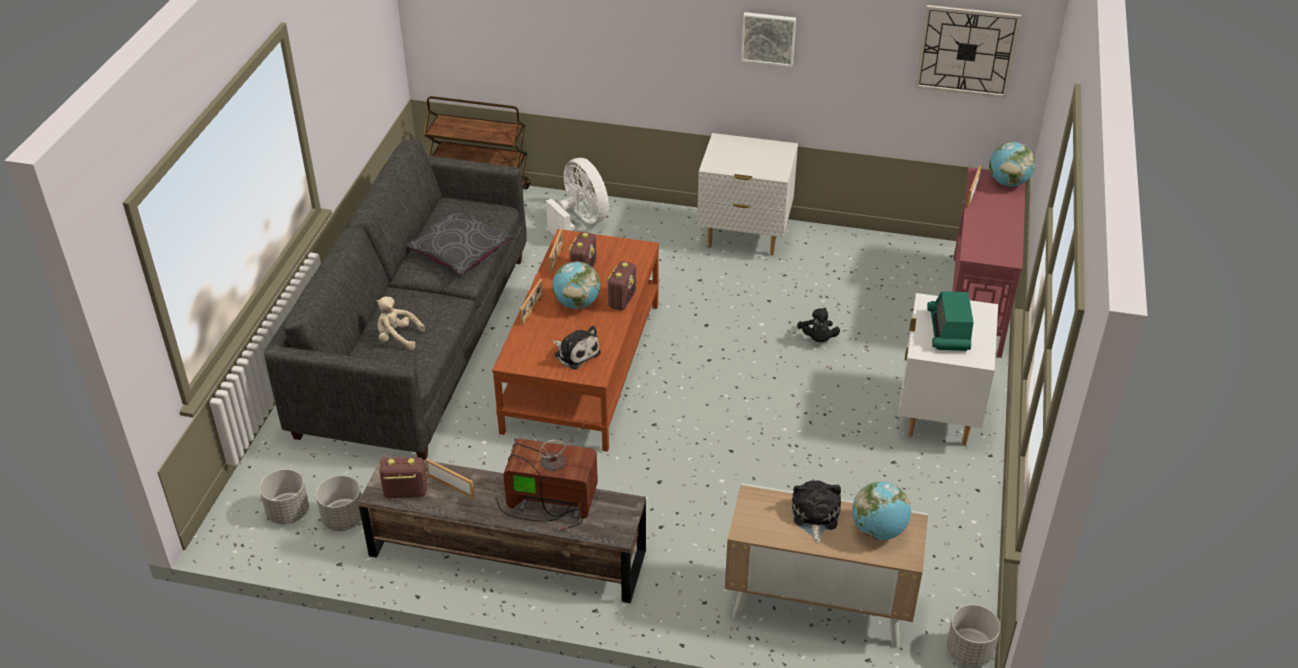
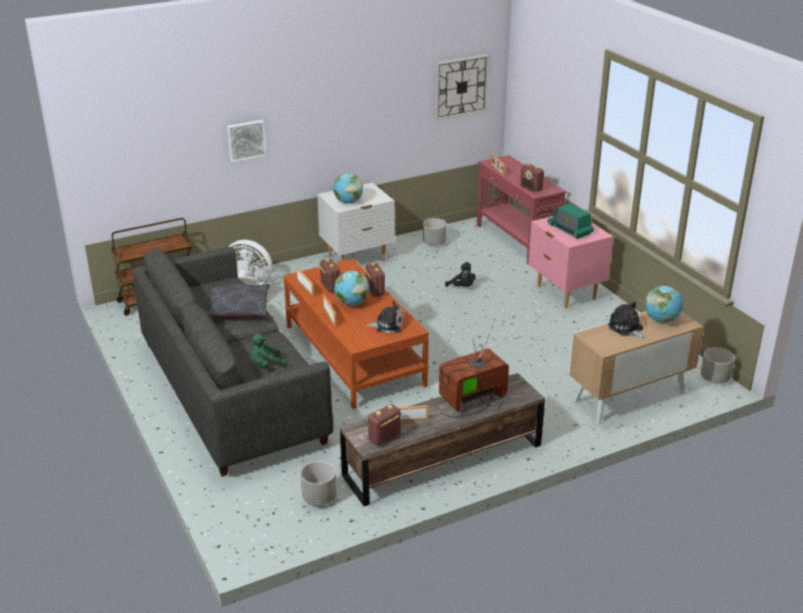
camera: 40 degrees left, 10 degrees down
grey planter [259,469,309,524] -> grey planter moved to [423,218,447,246]
beige plush toy [377,297,425,350] -> green plush toy [249,333,288,369]
picture [741,12,796,67] -> picture moved to [227,120,266,162]
white nightstand [898,293,998,446] -> pink nightstand [528,216,613,308]
globe [989,142,1035,186] -> globe moved to [333,173,363,203]
none -> radio [520,163,544,192]

